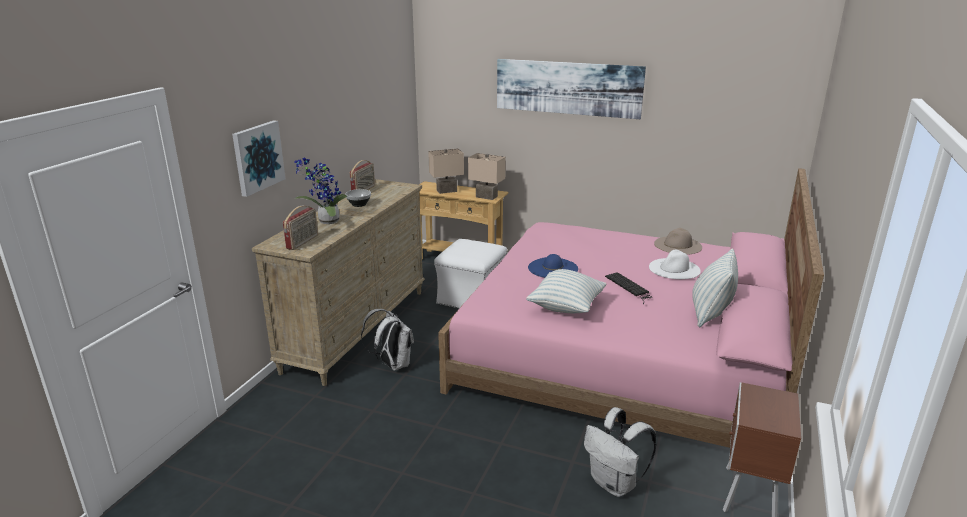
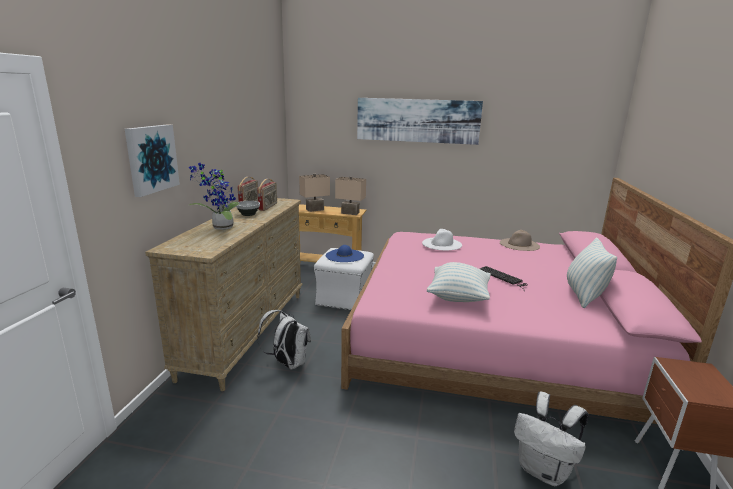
camera: 10 degrees left, 5 degrees down
radio [283,206,318,250] -> radio moved to [257,179,277,211]
blue hat [528,254,578,278] -> blue hat moved to [326,245,364,262]
white hat [649,250,701,279] -> white hat moved to [422,229,462,251]

